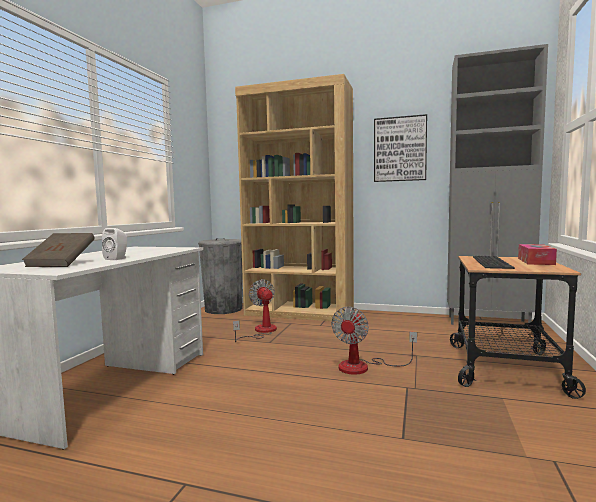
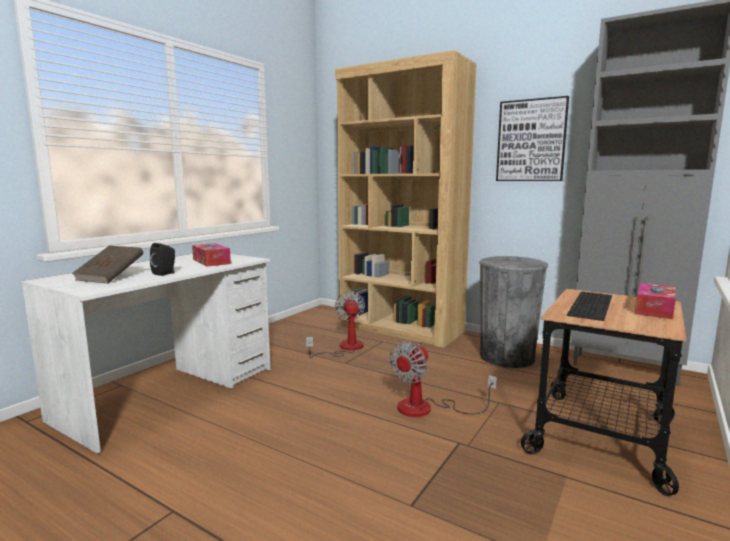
camera: 15 degrees right, 5 degrees up
white speaker [102,228,127,260] -> black speaker [150,243,175,276]
grey trash can [198,238,243,314] -> grey trash can moved to [479,256,548,368]
none -> tissue box [192,243,231,266]

